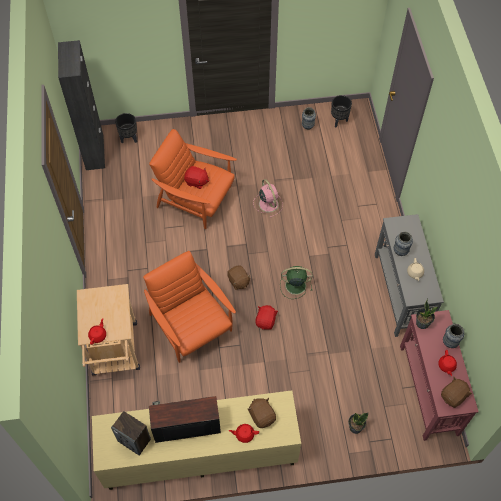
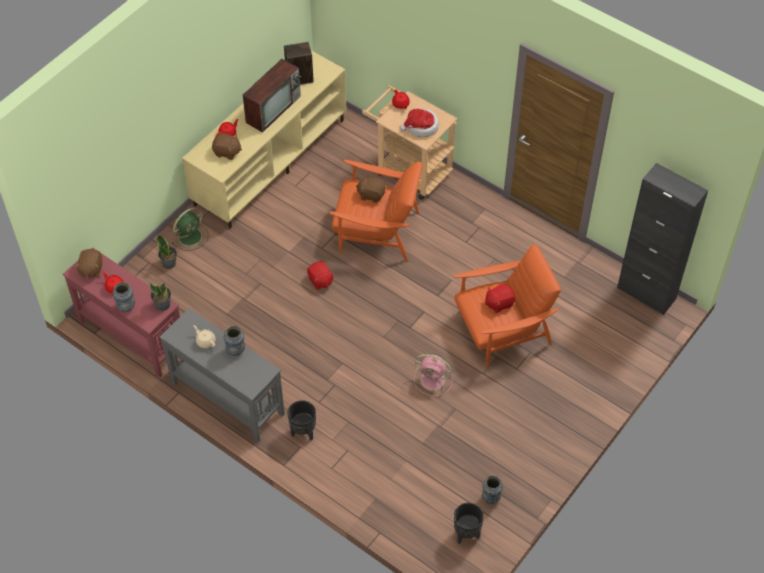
camera: 135 degrees right, 5 degrees down
black planter [115,113,137,143] -> black planter moved to [287,400,316,441]
brown plush toy [227,265,251,290] -> brown plush toy moved to [356,175,386,203]
green fan [280,266,313,299] -> green fan moved to [171,208,209,251]
none -> hat [399,109,439,137]

